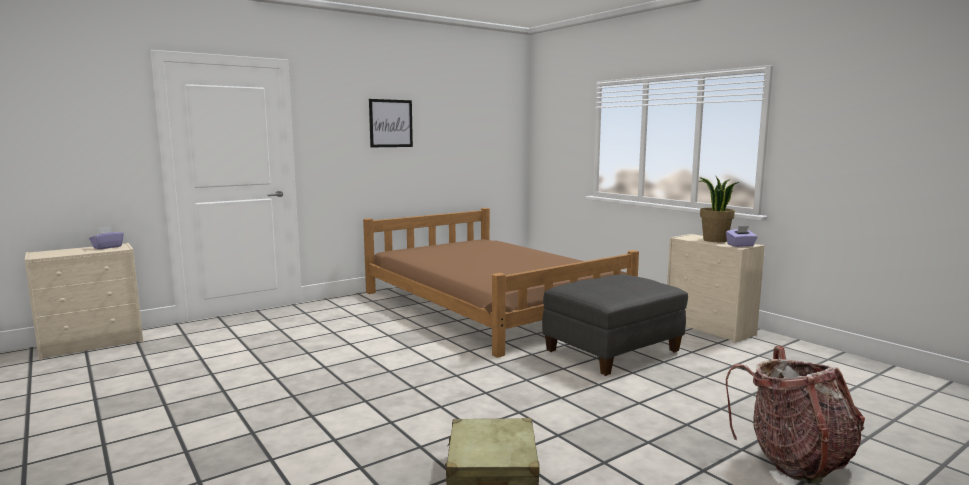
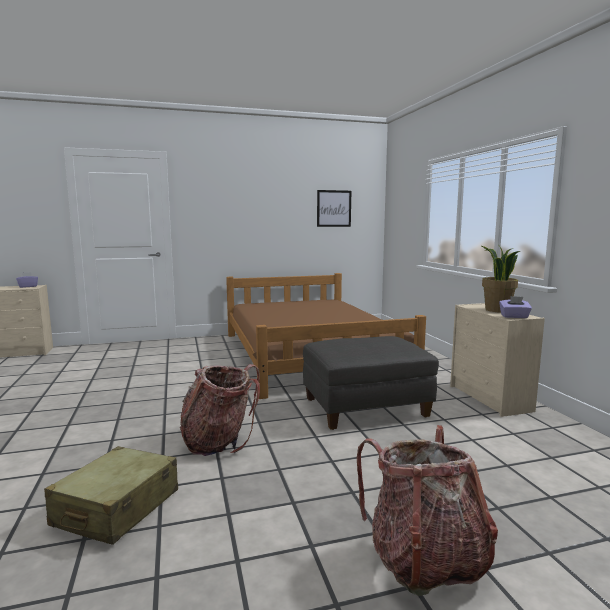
camera: 20 degrees right, 0 degrees up
picture [369,99,413,147] -> picture moved to [317,190,351,227]
none -> backpack [180,364,260,456]

